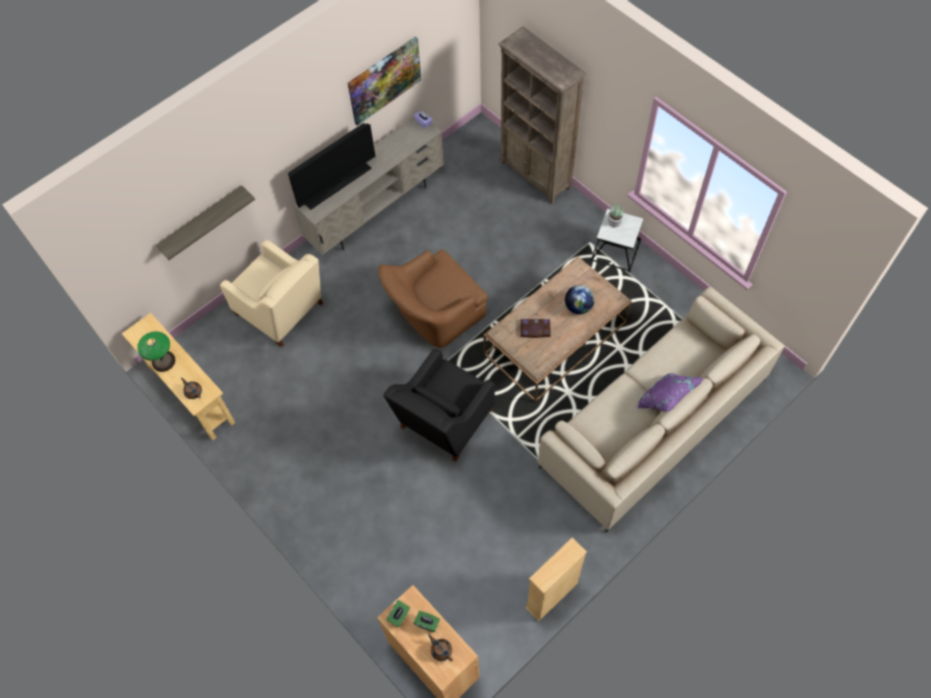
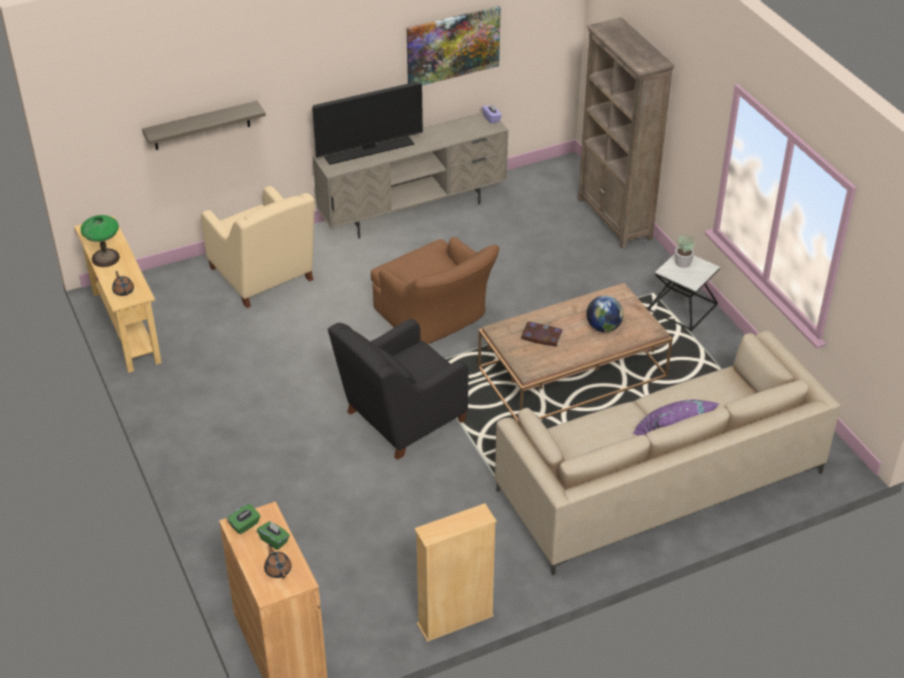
camera: 15 degrees right, 20 degrees down
brown armchair [378,249,488,348] -> brown armchair turned 105 degrees counterclockwise [371,237,500,344]

